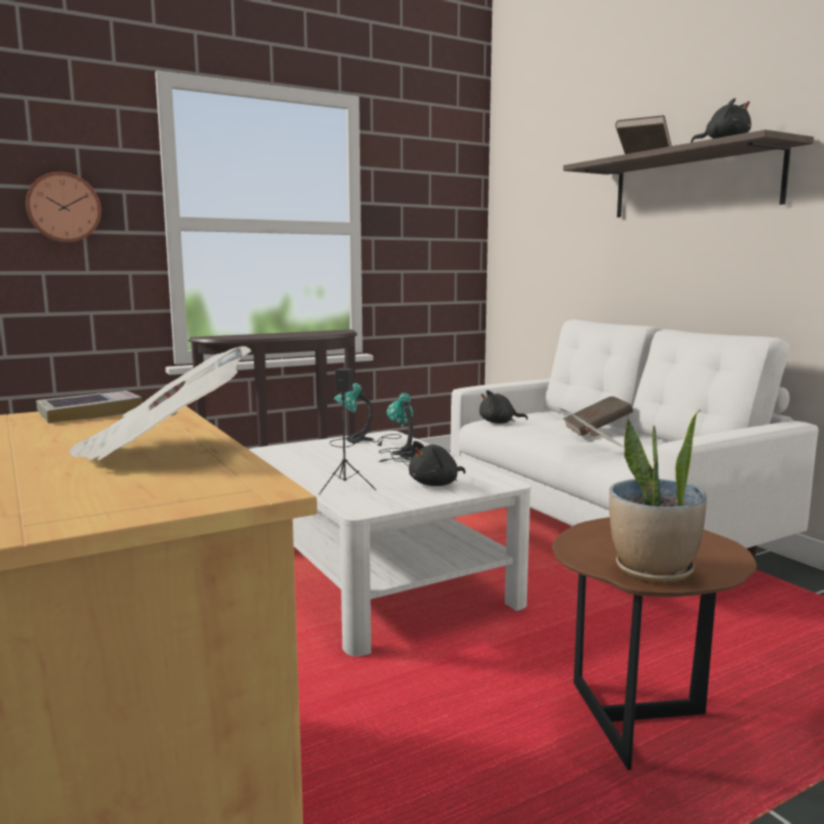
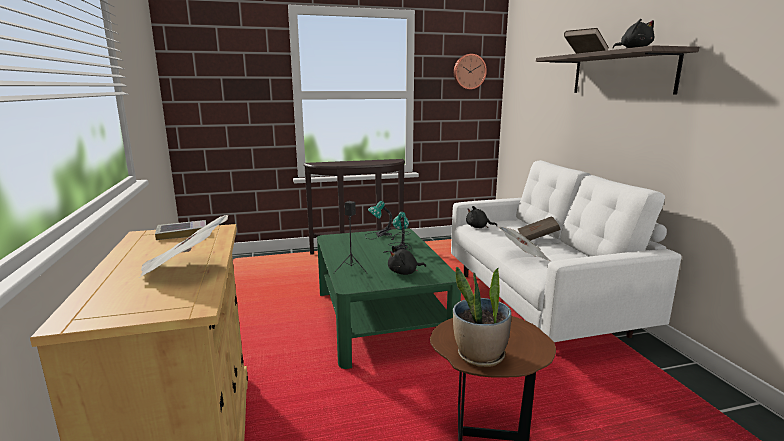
camera: 15 degrees right, 5 degrees up
wall clock [26,172,101,242] -> wall clock moved to [454,54,487,89]
white coffee table [249,431,531,657] -> green coffee table [317,228,461,369]

